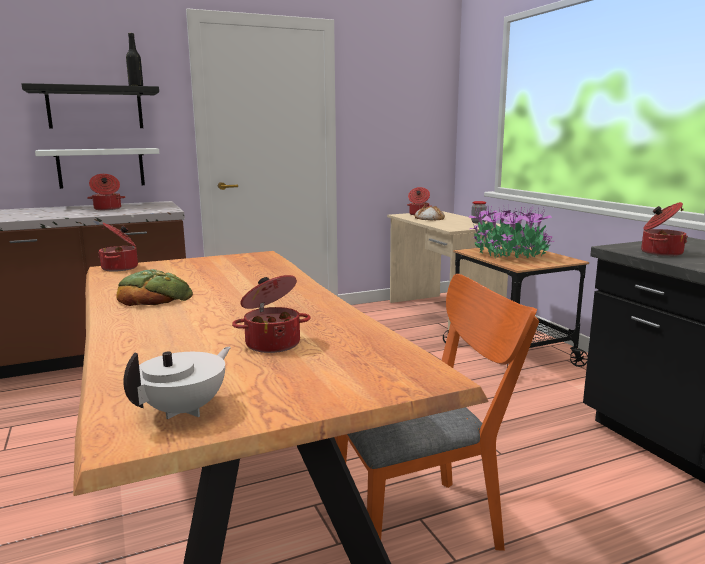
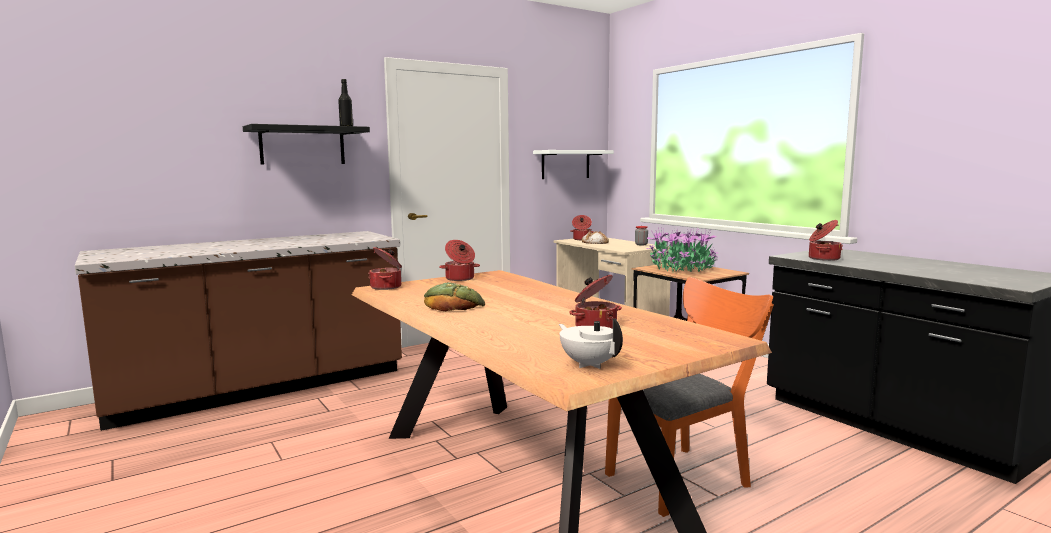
camera: 10 degrees left, 5 degrees down
white shelf [35,148,159,189] -> white shelf moved to [533,150,614,179]
cooking pot [87,174,125,210] -> cooking pot moved to [439,240,480,281]
white teapot [123,347,231,419] -> white teapot turned 60 degrees counterclockwise [559,318,623,369]

